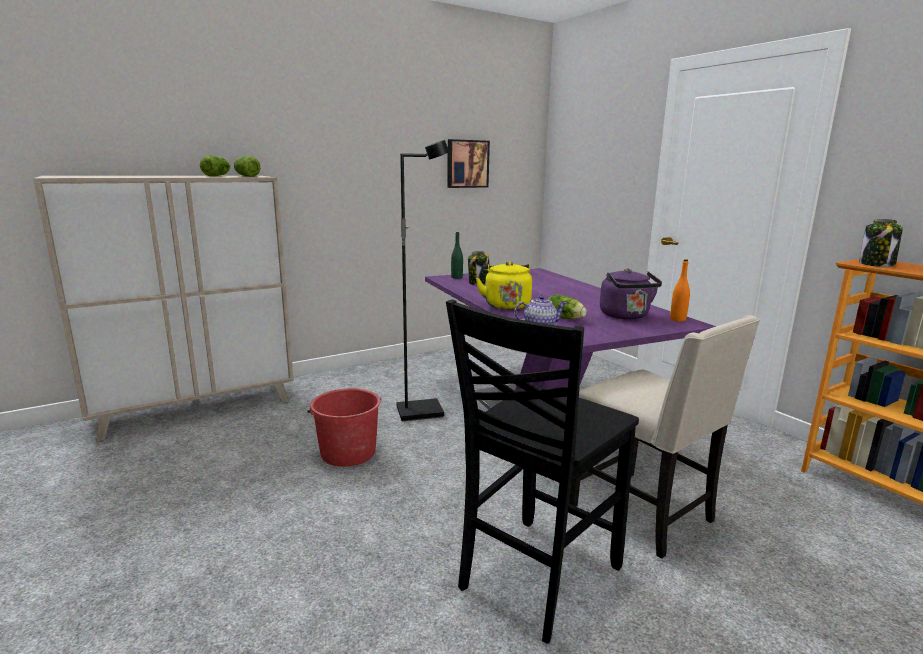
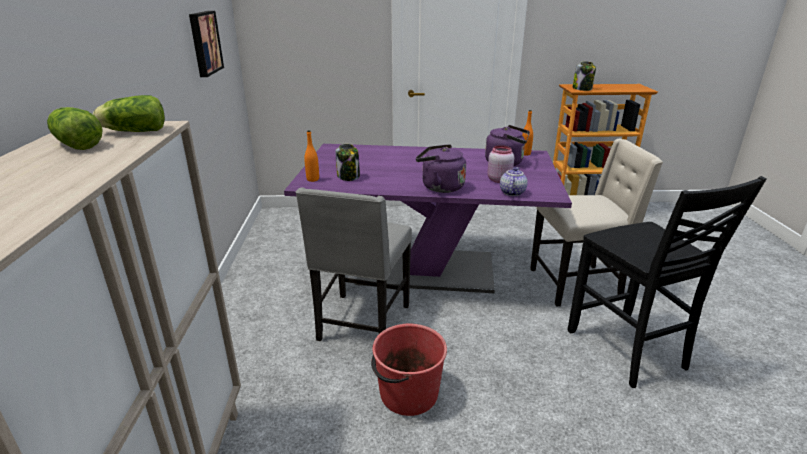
camera: 60 degrees left, 10 degrees up
black floor lamp [396,140,449,421] -> grey chair [296,188,412,341]
green bottle [451,232,463,279] -> orange bottle [304,130,319,182]
yellow kettle [476,261,532,310] -> purple kettle [416,144,466,193]
lettuce [548,294,587,319] -> pink jar [487,145,514,183]

